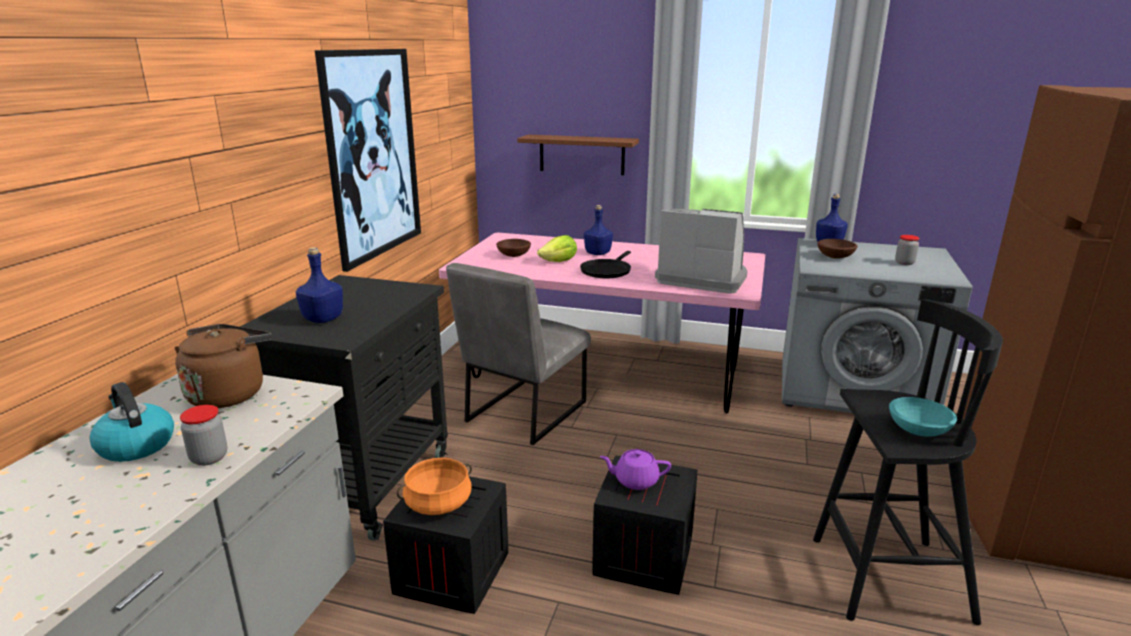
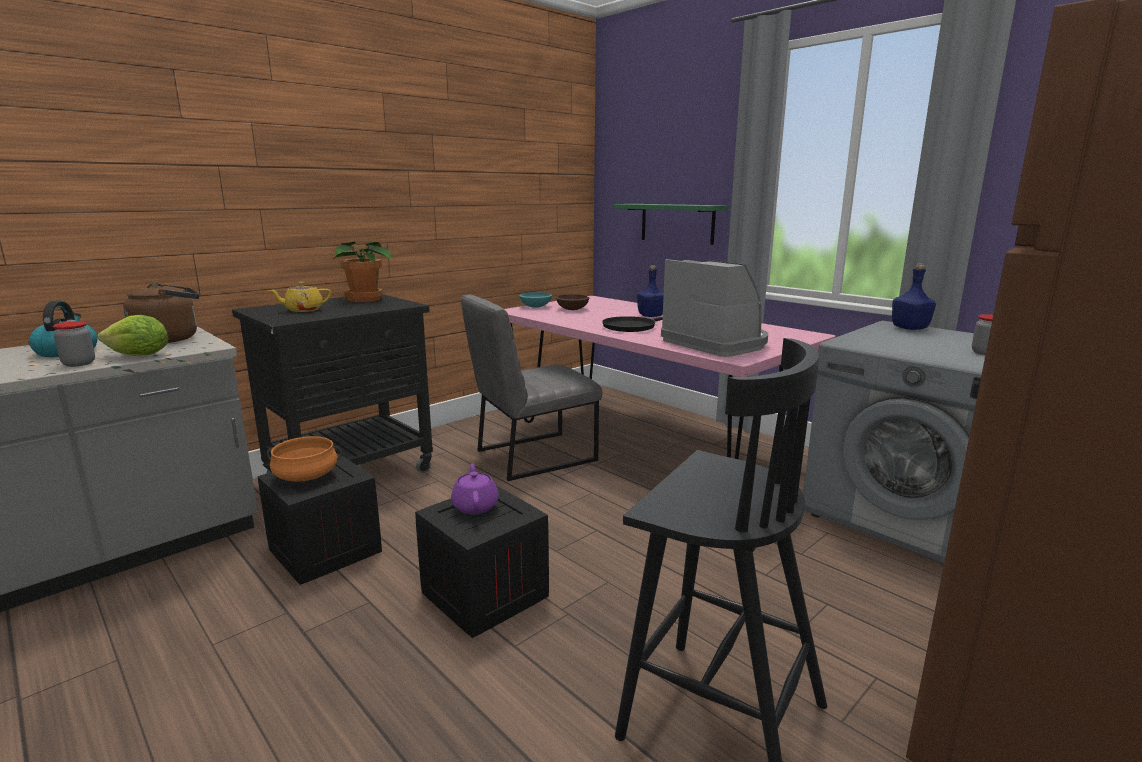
camera: 30 degrees right, 5 degrees down
blue bottle [296,247,343,323] -> yellow teapot [268,282,331,312]
picture [315,49,421,272] -> none
brown shelf [517,134,639,175] -> green shelf [614,204,728,245]
lettuce [537,235,577,262] -> lettuce moved to [97,315,168,356]
purple teapot [600,449,671,490] -> purple teapot turned 45 degrees clockwise [451,463,499,514]
brown bowl [817,239,858,259] -> none
turquoise bowl [889,397,957,436] -> turquoise bowl moved to [519,292,552,308]
none -> potted plant [334,241,392,302]

